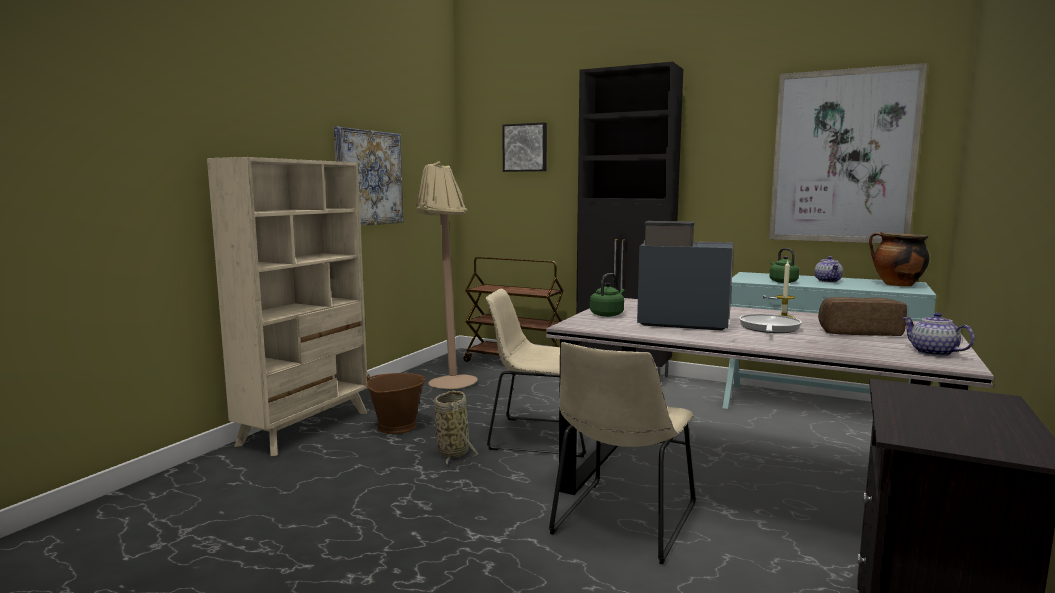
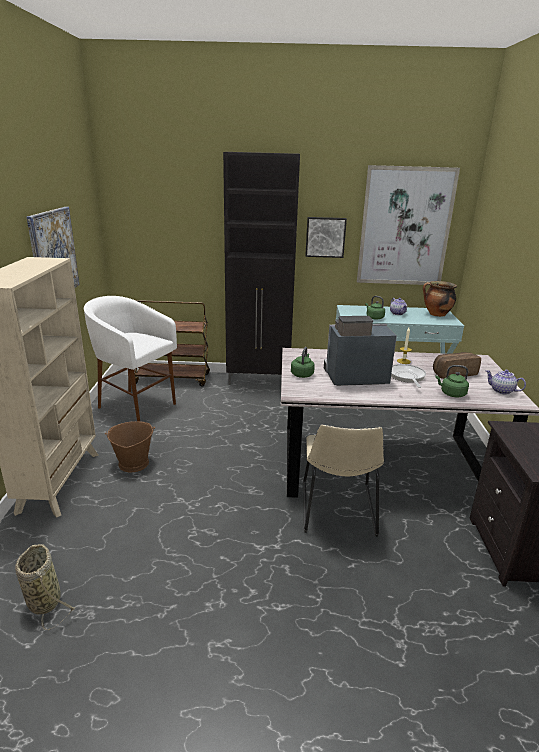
camera: 25 degrees left, 15 degrees up
beige floor lamp [416,161,478,389] -> white stool [84,296,177,421]
basket [434,390,479,465] -> basket moved to [15,544,75,630]
beige chair [486,289,586,458] -> none
picture [502,122,547,172] -> picture moved to [305,217,347,258]
none -> green kettle [435,365,469,398]

